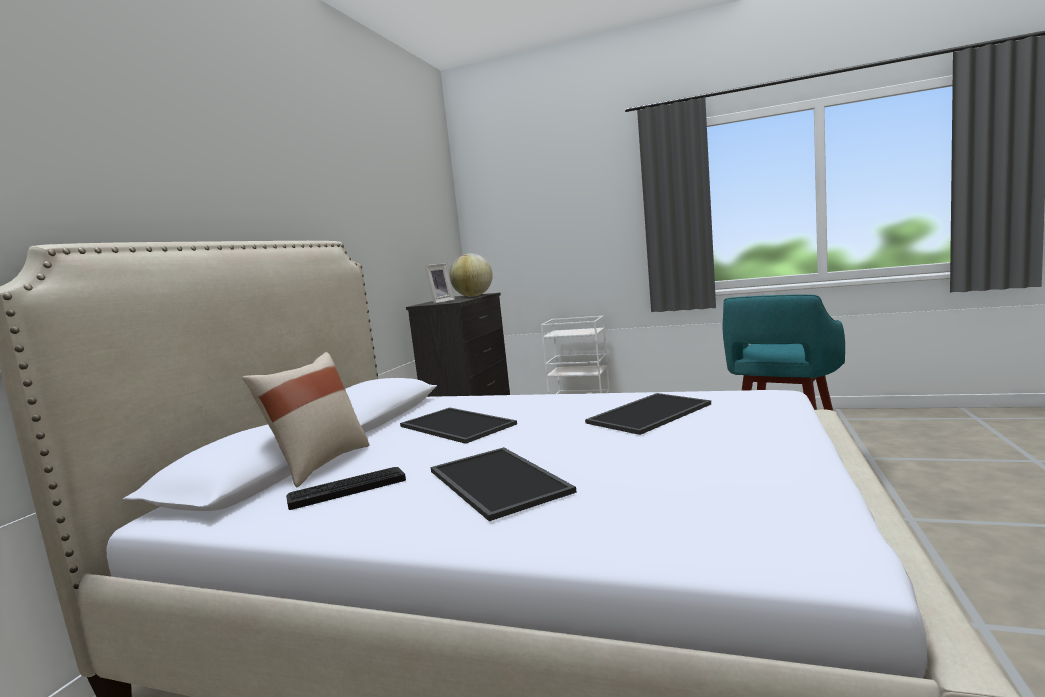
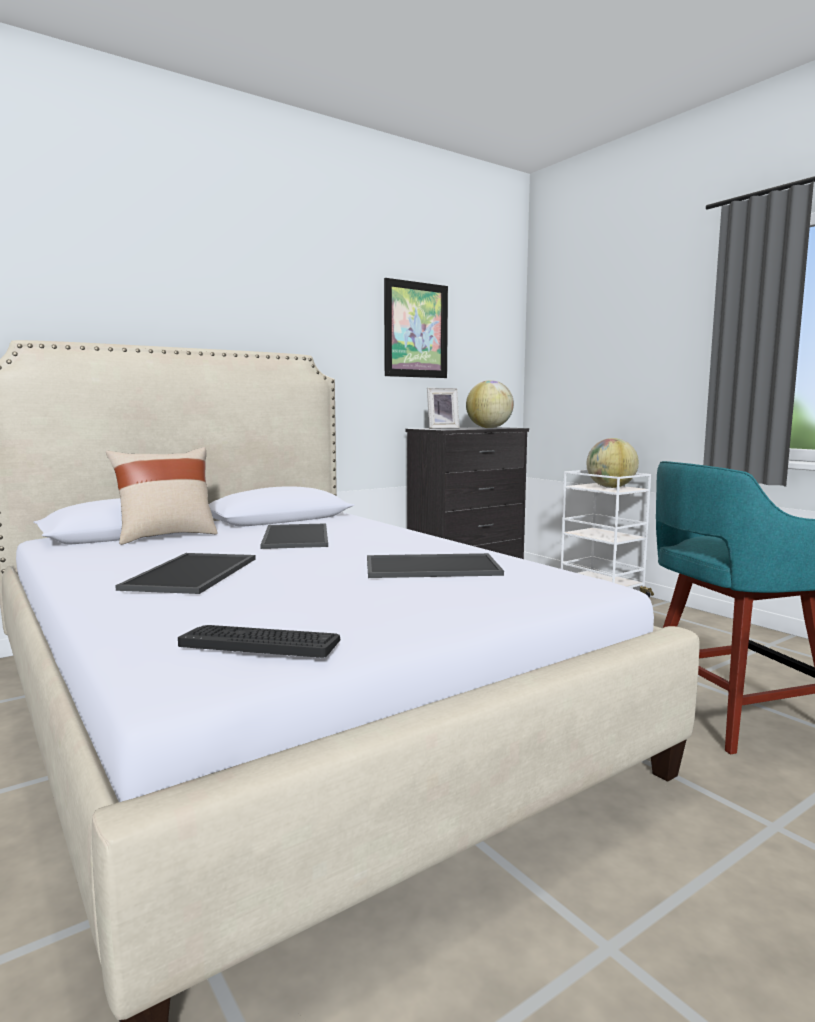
camera: 35 degrees right, 0 degrees up
keyboard [286,467,406,510] -> keyboard moved to [178,625,340,658]
none -> picture [384,278,448,378]
none -> globe [587,438,639,488]

